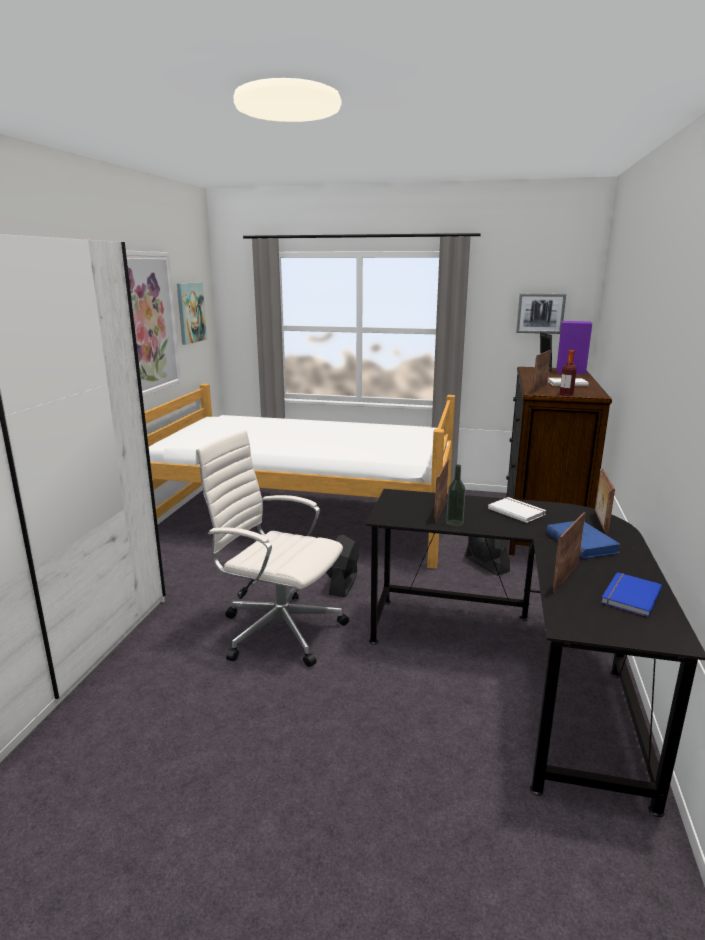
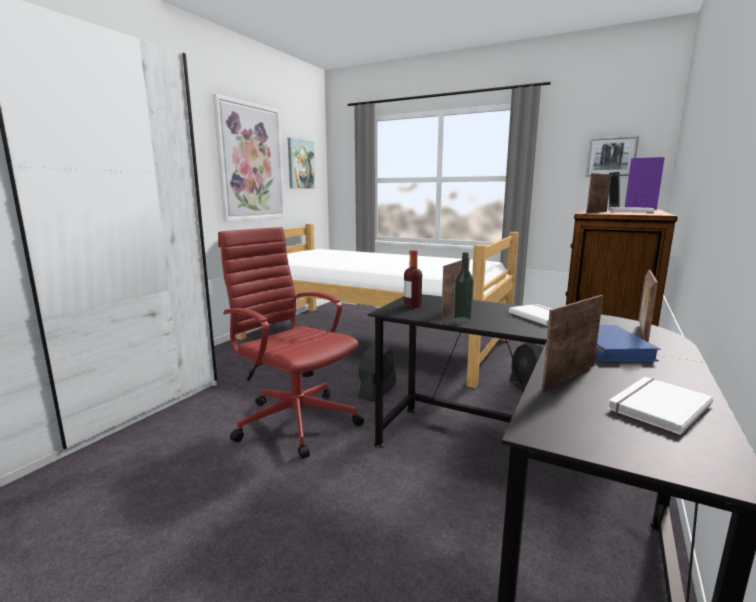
camera: 15 degrees right, 5 degrees down
white office chair [196,430,349,667] -> red office chair [218,227,364,459]
bottle [560,350,577,396] -> bottle moved to [404,250,422,308]
blue book [601,572,662,617] -> white book [608,377,713,435]

